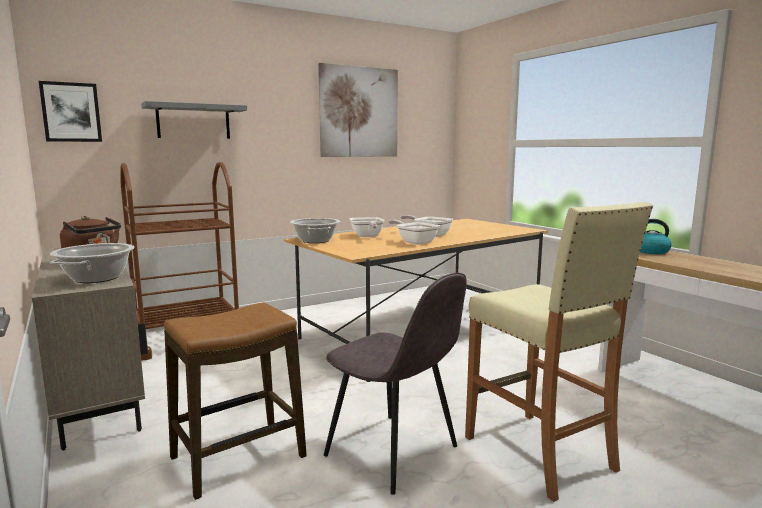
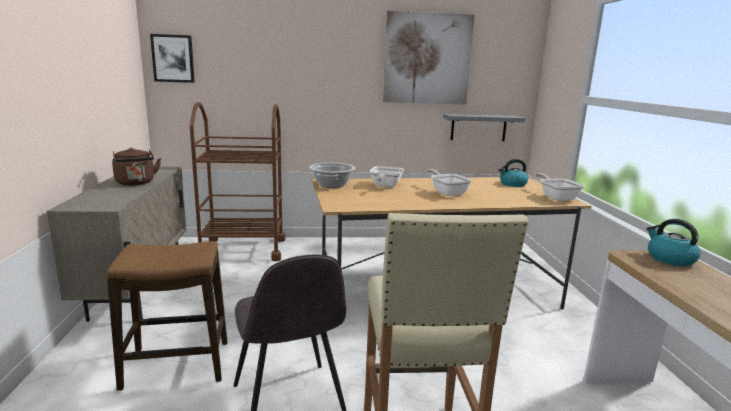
camera: 25 degrees right, 5 degrees up
cooking pot [50,243,134,283] -> none
grey shelf [141,101,247,139] -> grey shelf moved to [443,114,525,141]
frying pan [389,220,440,245] -> frying pan moved to [536,173,584,201]
none -> kettle [498,159,528,187]

